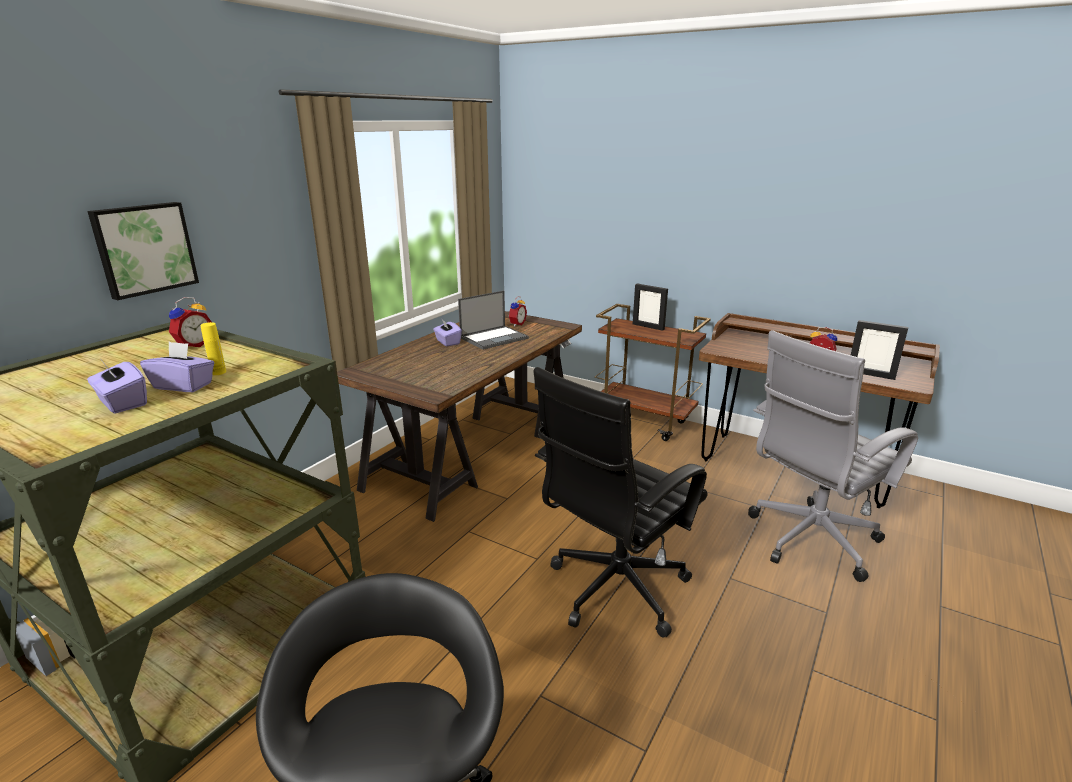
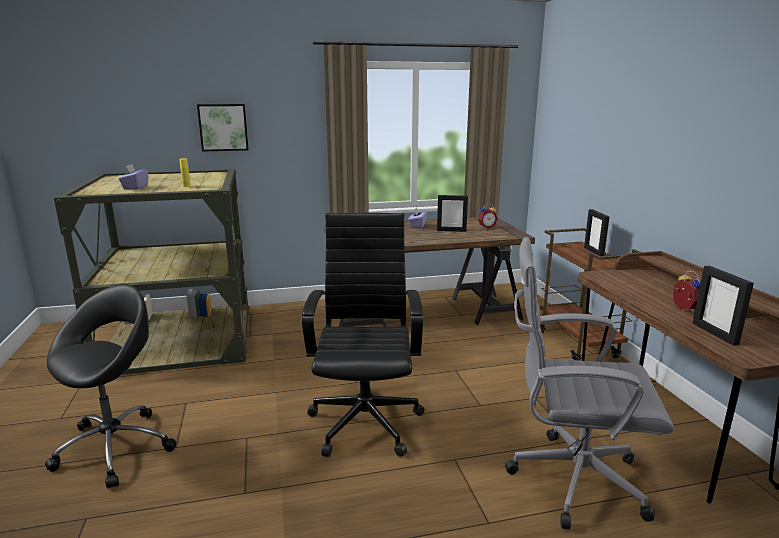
camera: 45 degrees right, 5 degrees down
purple tissue box [140,342,215,392] -> none
alarm clock [169,297,211,347] -> none
laptop [458,291,529,350] -> picture frame [437,195,468,232]
black office chair [534,367,708,637] -> black office chair turned 90 degrees clockwise [302,213,424,457]

